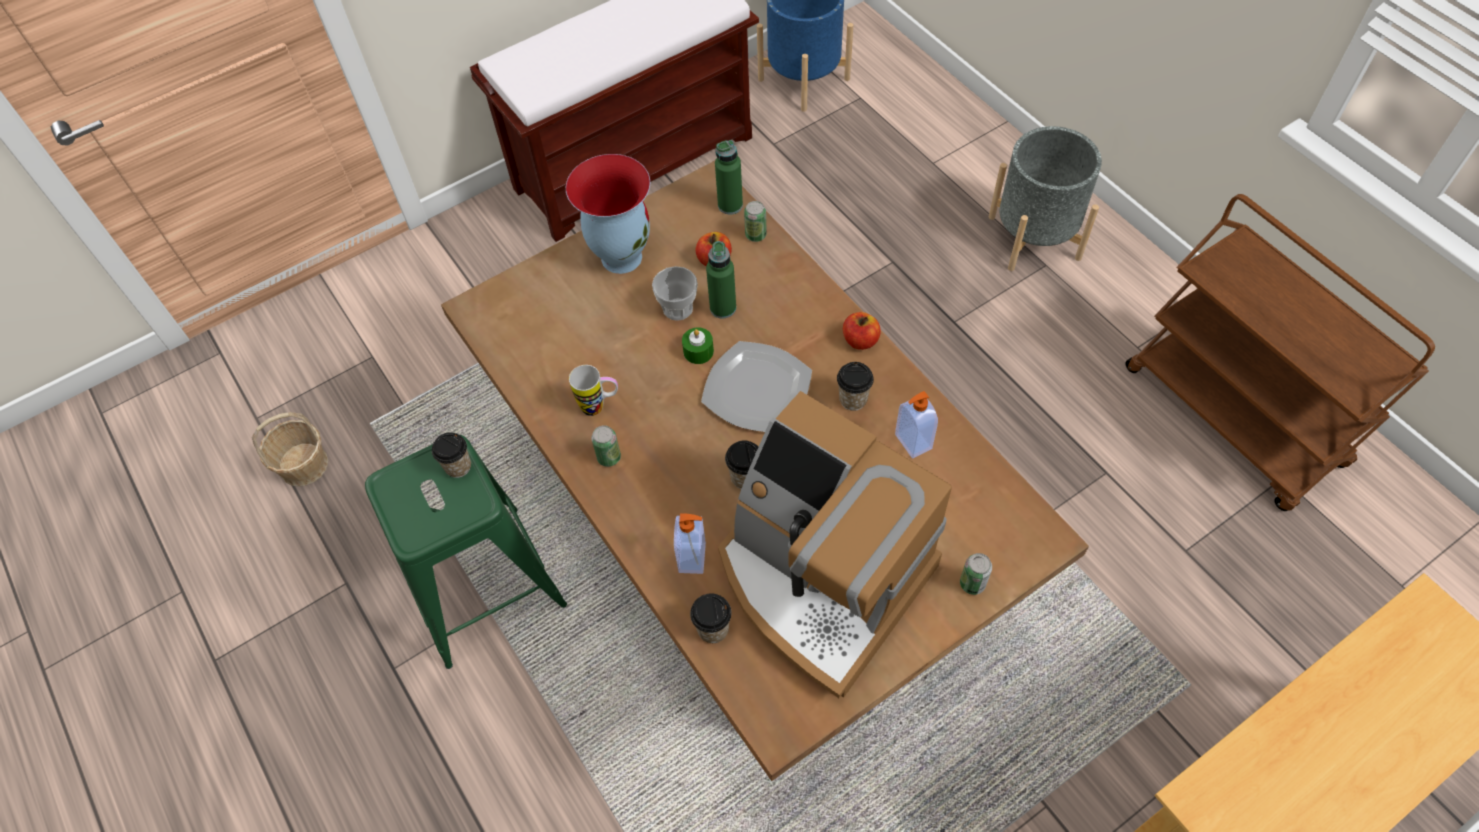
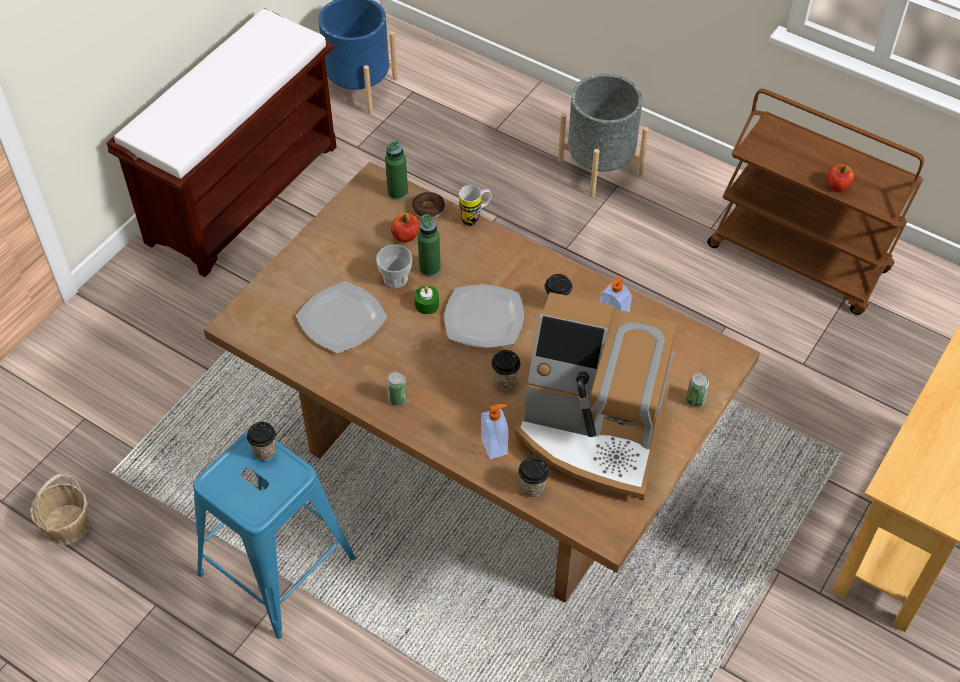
camera: 25 degrees left, 5 degrees down
green stool [365,435,567,669] -> blue stool [193,431,356,639]
vase [566,154,650,274] -> none
mug [569,365,618,416] -> mug moved to [459,185,492,226]
can [744,201,767,242] -> donut [412,192,445,219]
apple [843,312,880,350] -> apple moved to [826,165,854,191]
none -> plate [296,281,387,353]

